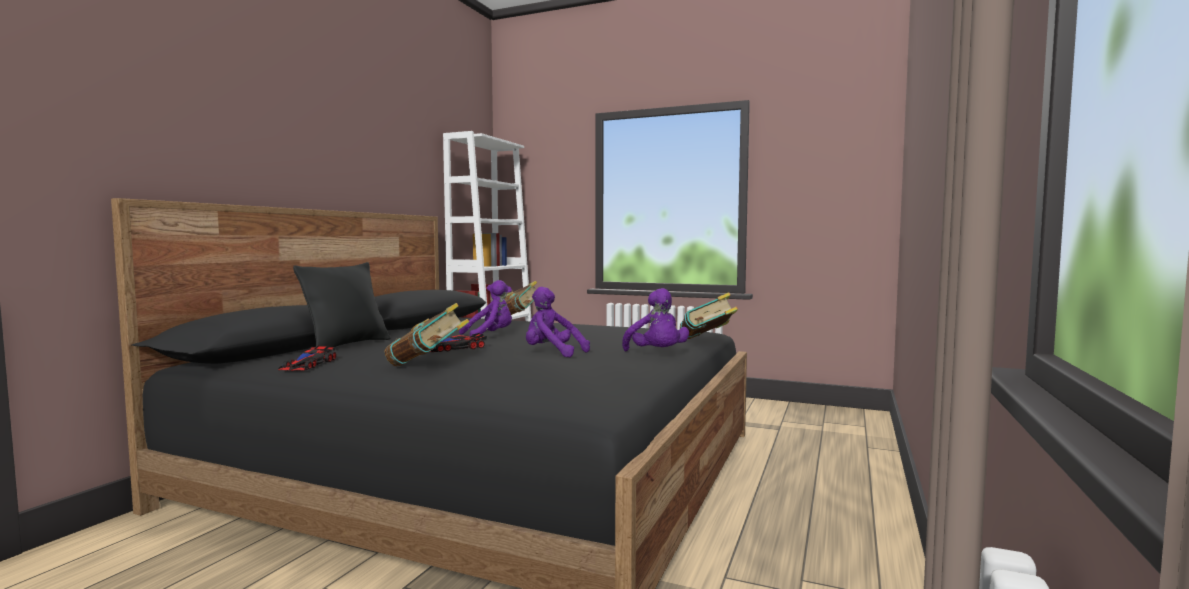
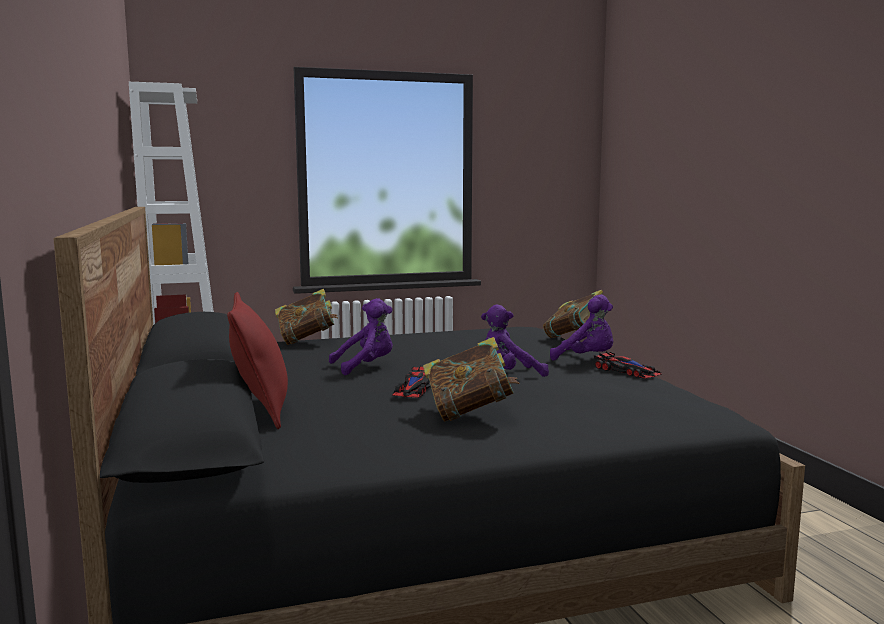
camera: 40 degrees left, 5 degrees up
toy car [278,345,336,371] -> toy car moved to [594,352,661,379]
black pillow [293,262,390,351] -> red pillow [227,292,288,429]
purple plush toy [459,280,512,336] -> purple plush toy turned 45 degrees clockwise [329,298,393,375]

